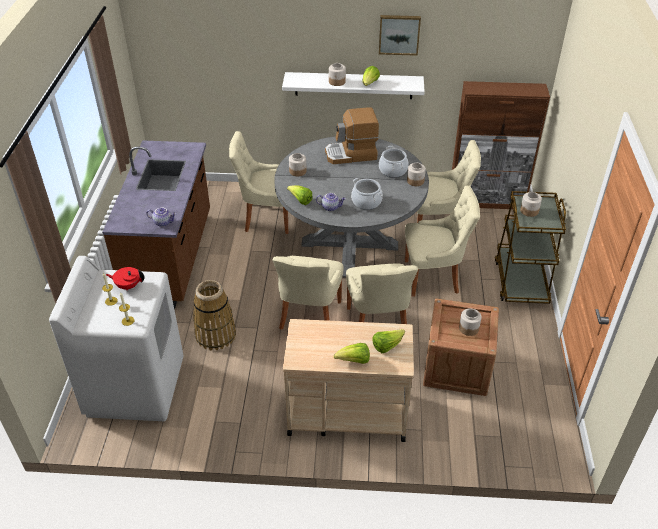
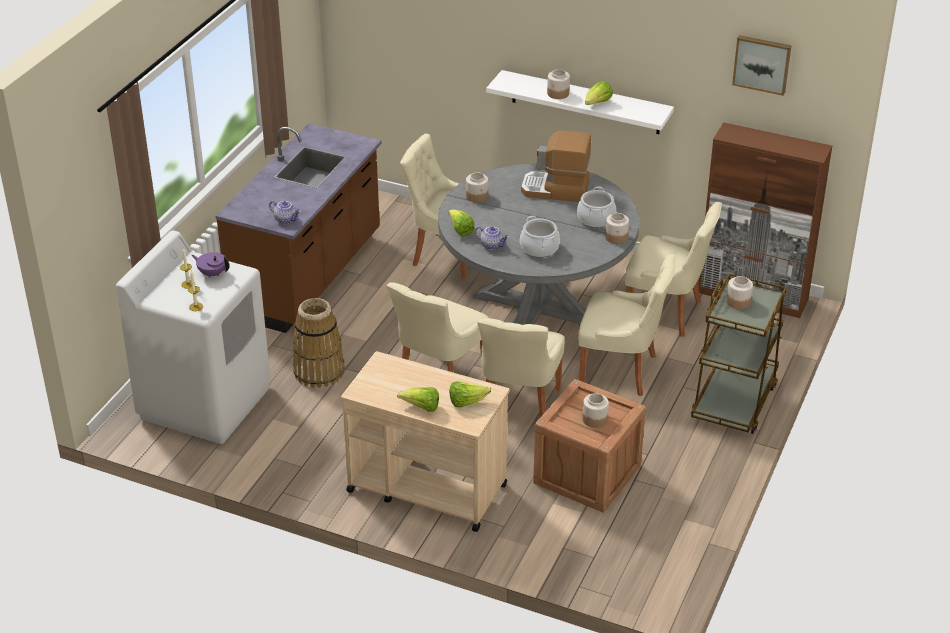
camera: 20 degrees right, 5 degrees down
red teapot [106,267,145,290] -> purple teapot [191,252,230,278]
picture [379,15,421,56] -> picture moved to [732,35,791,96]

